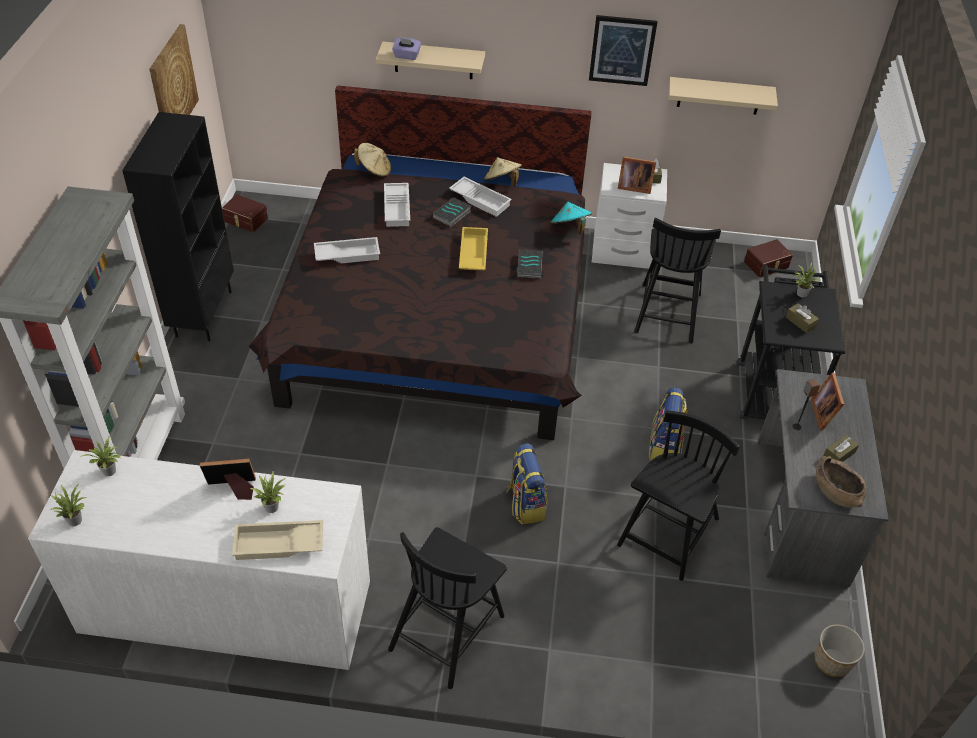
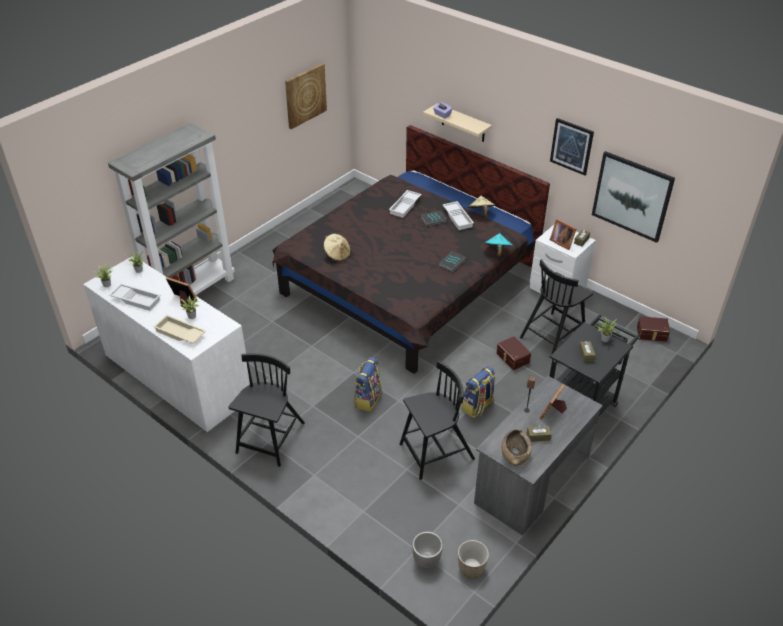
camera: 35 degrees right, 5 degrees down
black bookcase [122,112,234,341] -> none
brown storage box [222,195,268,232] -> brown storage box moved to [496,336,531,370]
white tray [314,237,380,263] -> white tray moved to [109,283,160,311]
beige hat [354,143,391,177] -> beige hat moved to [323,234,351,261]
black chair [388,527,507,689] -> black chair turned 135 degrees clockwise [229,353,305,467]
yellow tray [459,227,488,270] -> none
beige shelf [669,77,778,115] -> picture [592,151,675,243]
none -> planter [412,532,443,568]

